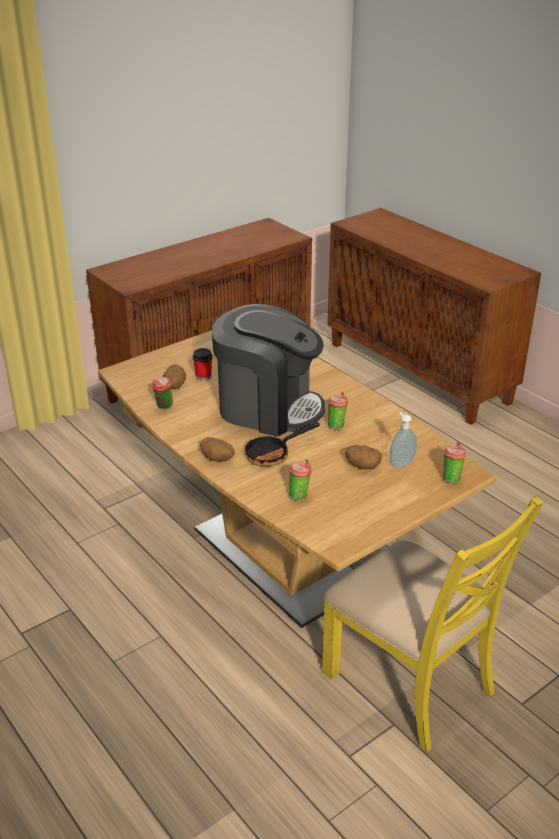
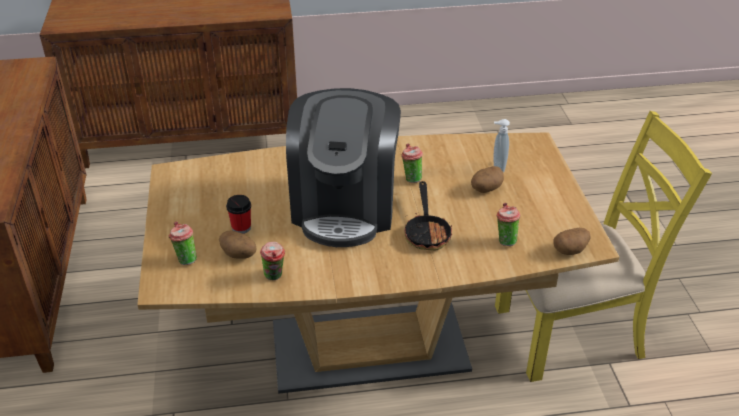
camera: 60 degrees left, 5 degrees up
potato [200,437,235,462] -> potato moved to [554,228,590,255]
coffee machine [212,304,325,437] -> coffee machine turned 135 degrees clockwise [286,88,401,247]
cup [443,442,466,484] -> cup moved to [169,222,197,265]

